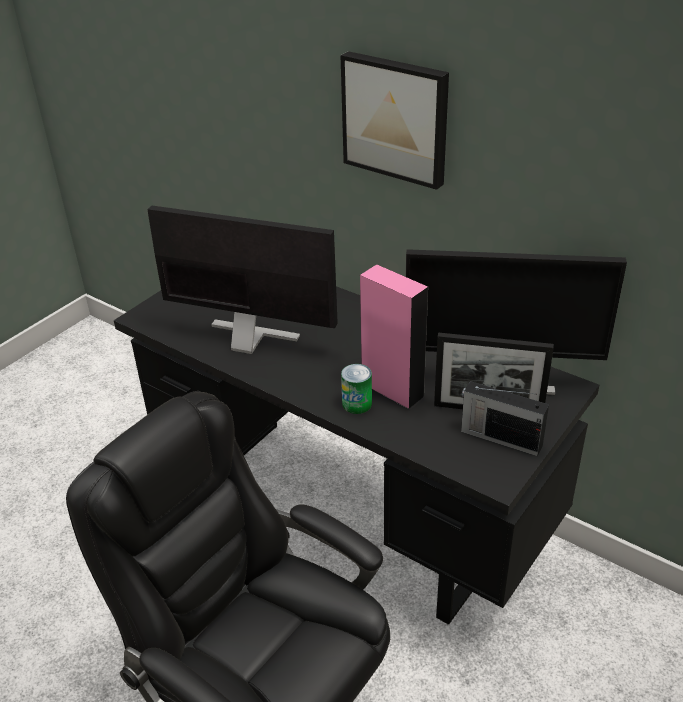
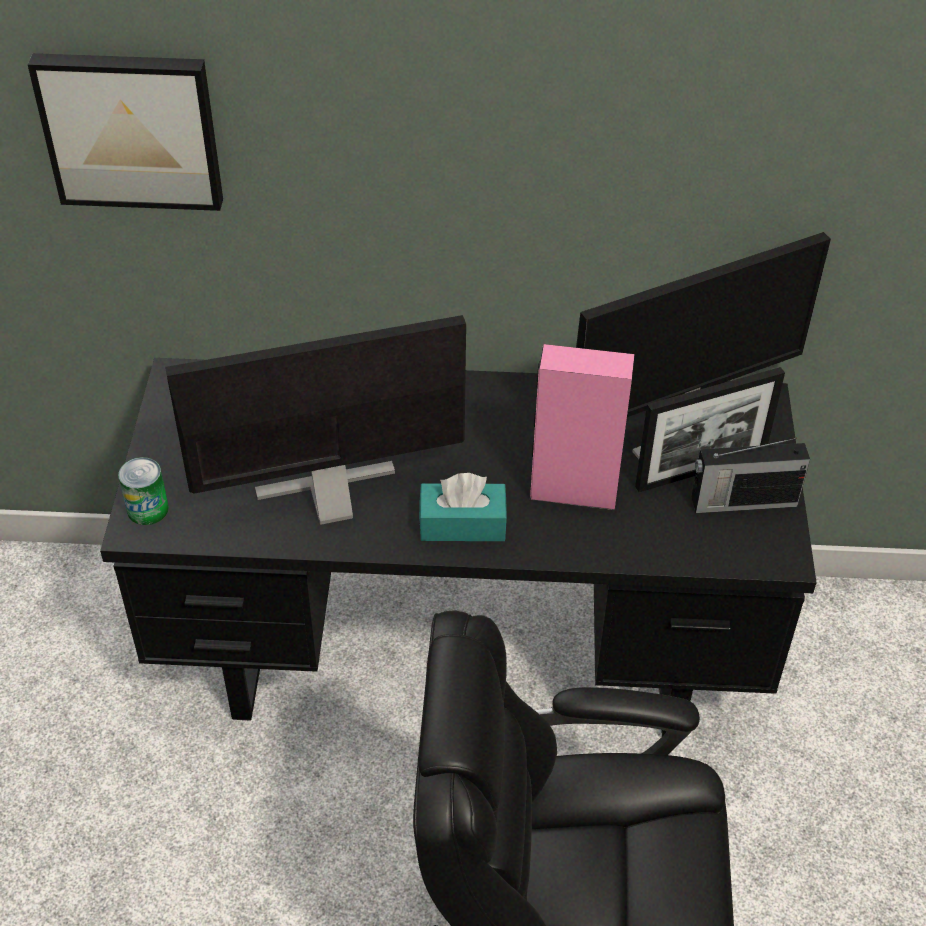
camera: 35 degrees left, 10 degrees up
picture [340,51,449,190] -> picture moved to [28,53,223,211]
can [341,364,372,414] -> can moved to [118,457,169,525]
none -> turquoise tissue box [419,473,507,541]

